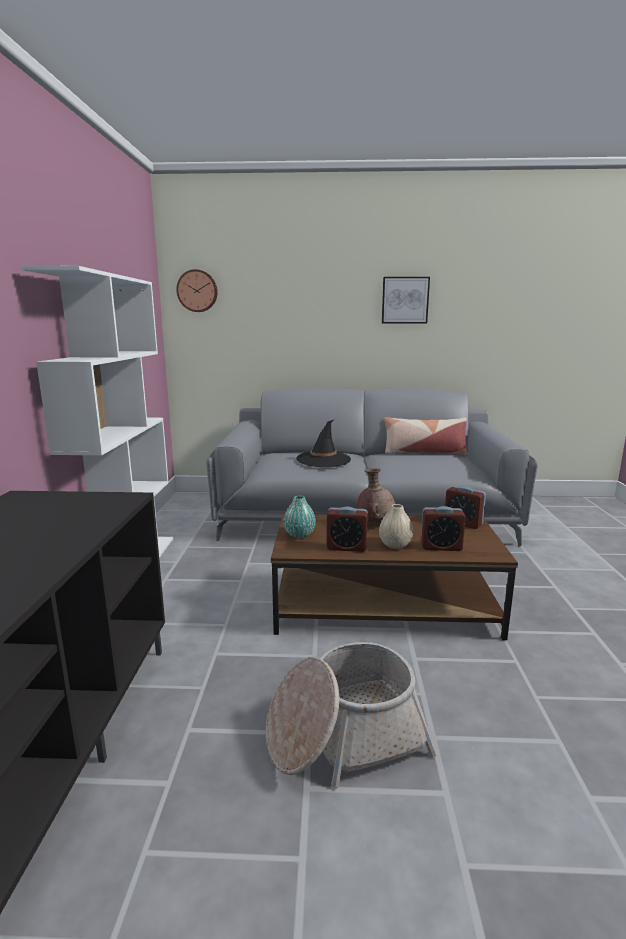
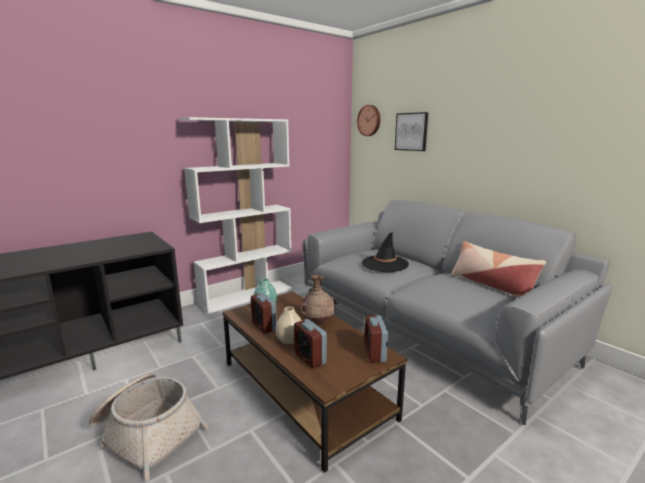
camera: 50 degrees right, 0 degrees up
picture [382,277,430,323] -> picture moved to [395,112,428,151]

